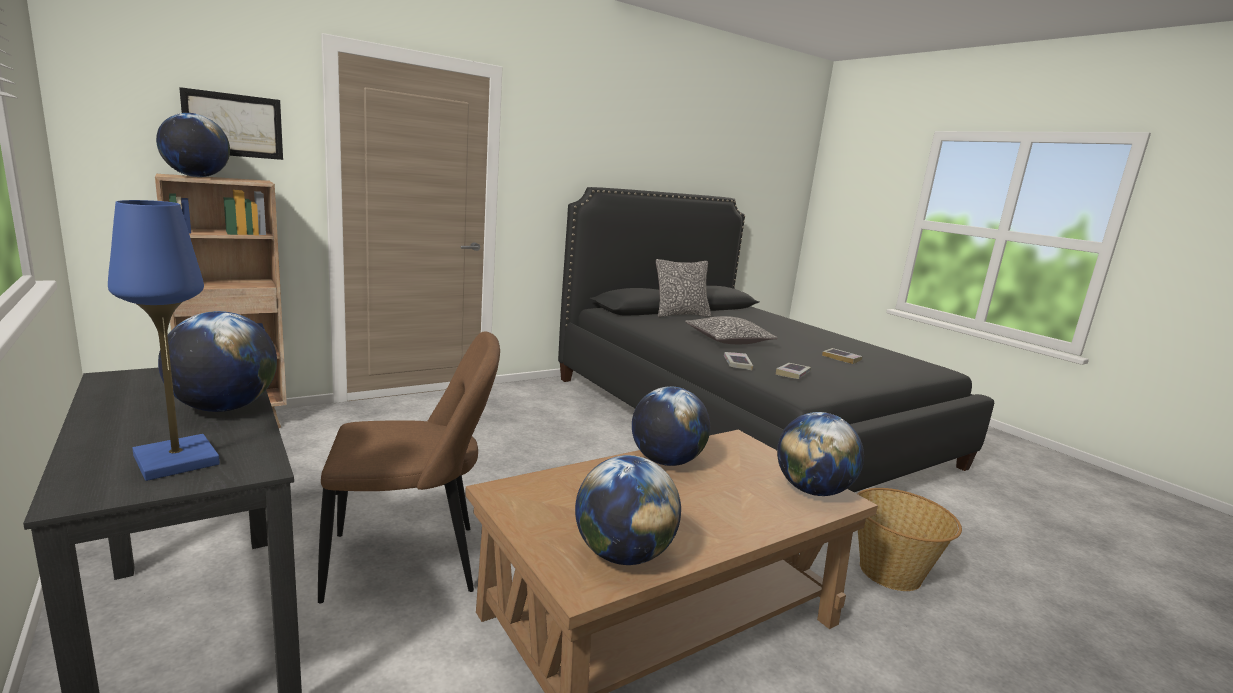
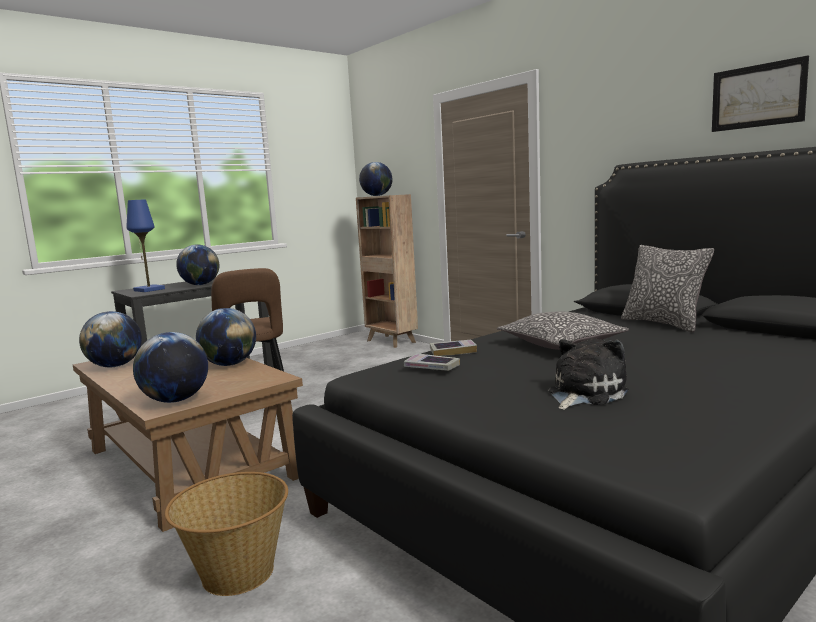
camera: 85 degrees right, 5 degrees down
picture [179,87,283,160] -> picture moved to [712,55,809,132]
book [822,348,863,364] -> plush toy [548,338,629,410]

